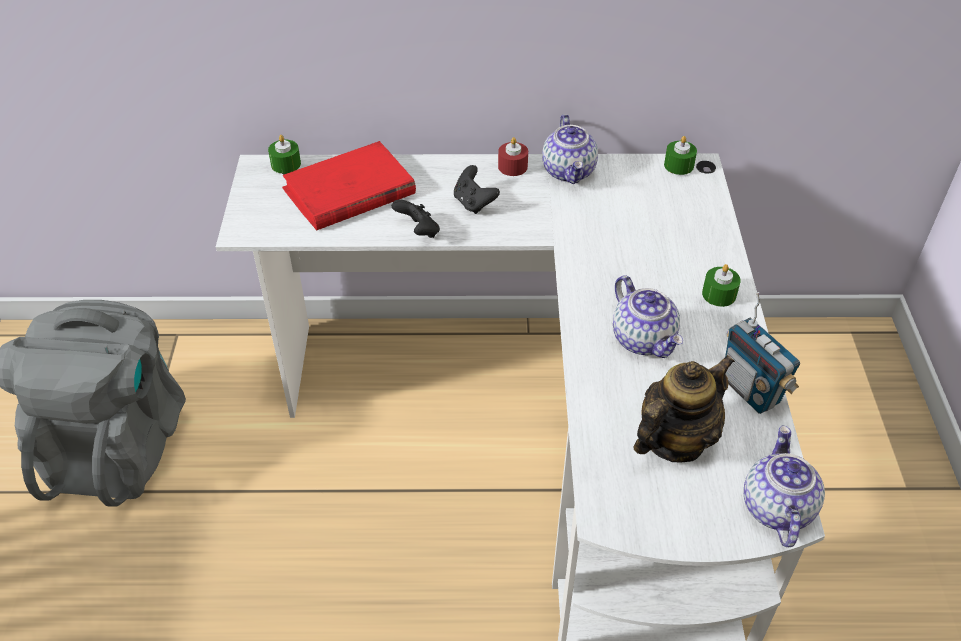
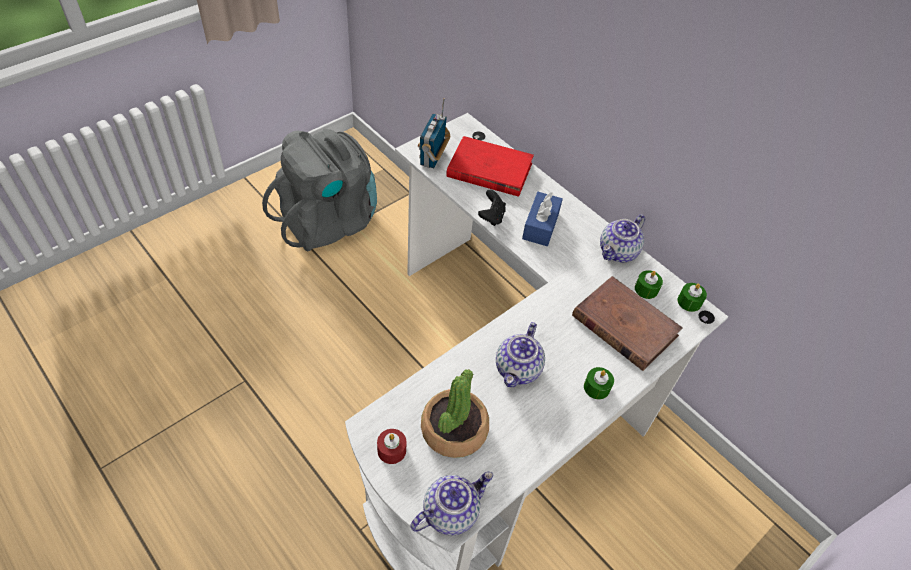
camera: 45 degrees right, 5 degrees up
green candle [268,135,301,174] -> green candle moved to [635,270,663,299]
black game controller [454,165,500,214] -> blue tissue box [522,192,563,246]
red candle [498,137,528,176] -> red candle moved to [377,429,406,464]
teapot [634,355,735,462] -> potted plant [421,369,489,458]
radio [725,292,800,414] -> radio moved to [418,98,450,168]
none -> brown book [572,276,683,371]

